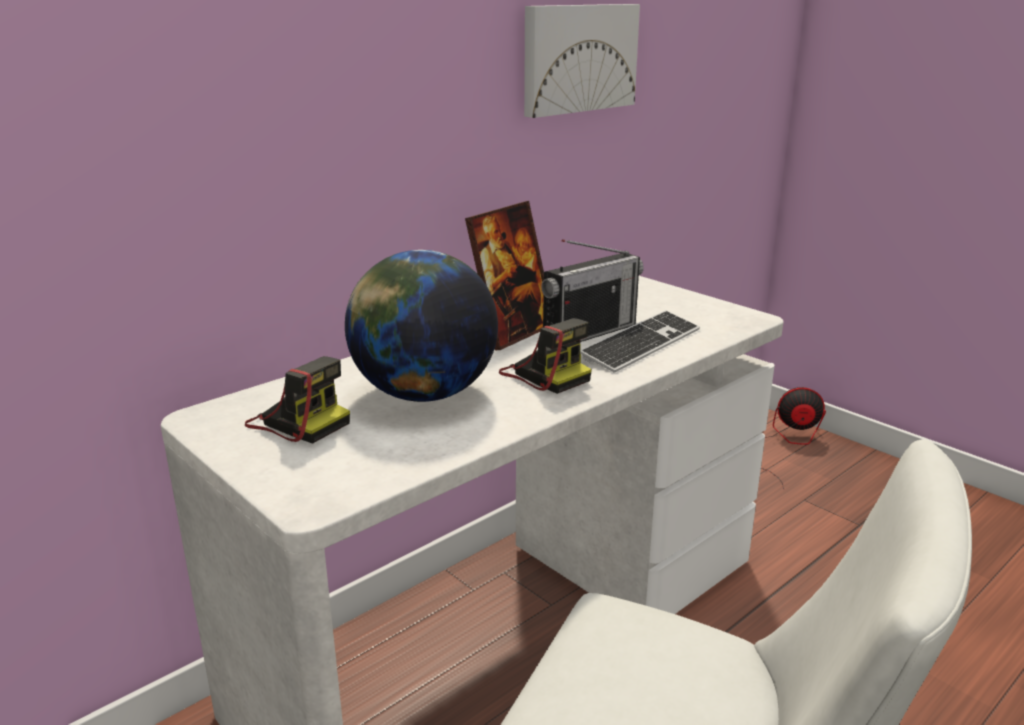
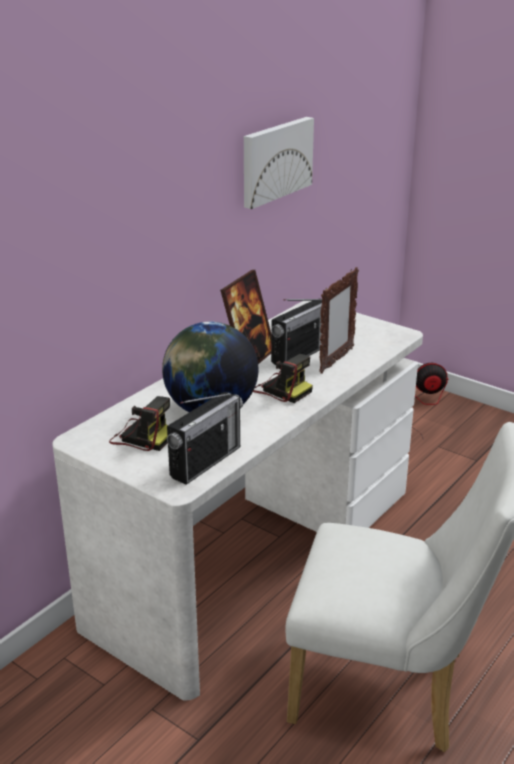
camera: 10 degrees left, 5 degrees up
keyboard [580,310,700,373] -> picture frame [319,267,359,374]
none -> radio [167,392,243,485]

